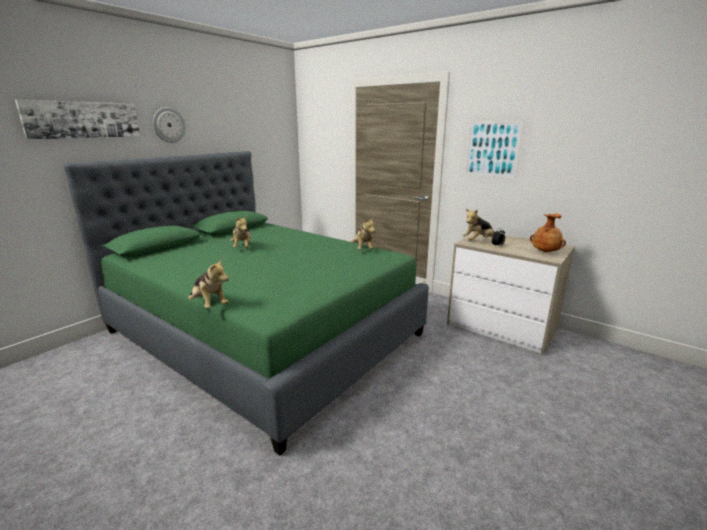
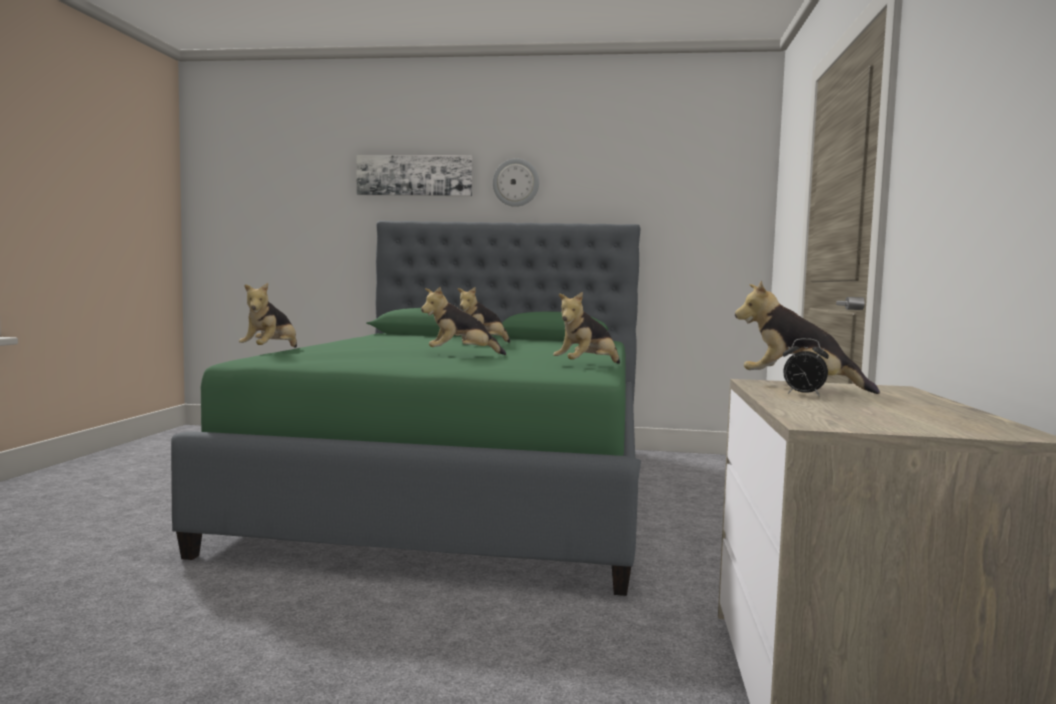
camera: 60 degrees right, 15 degrees down
picture [464,121,524,179] -> none
brown vase [530,214,566,252] -> none
none -> plush toy [421,286,506,355]

